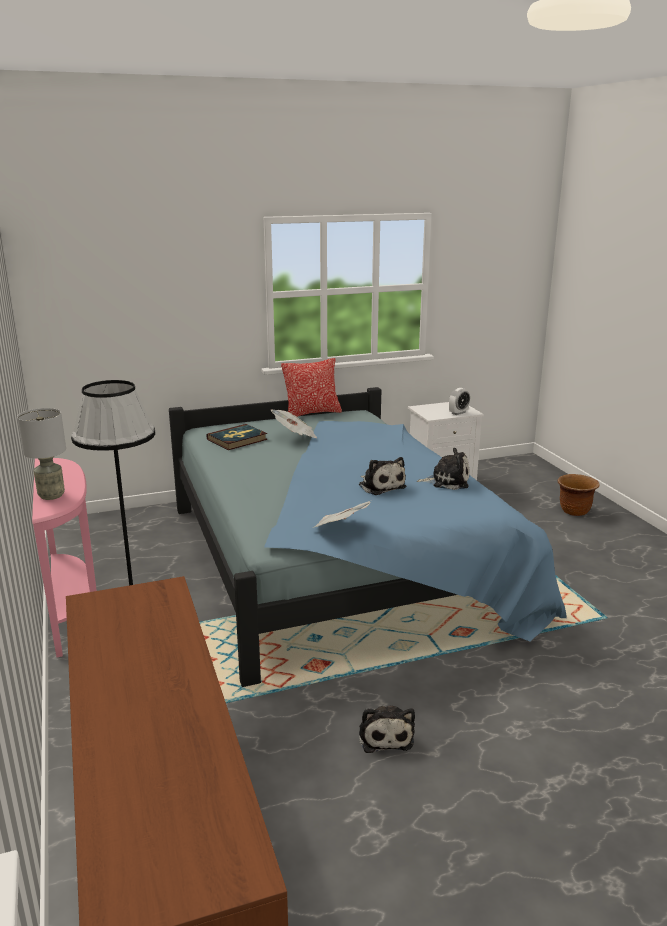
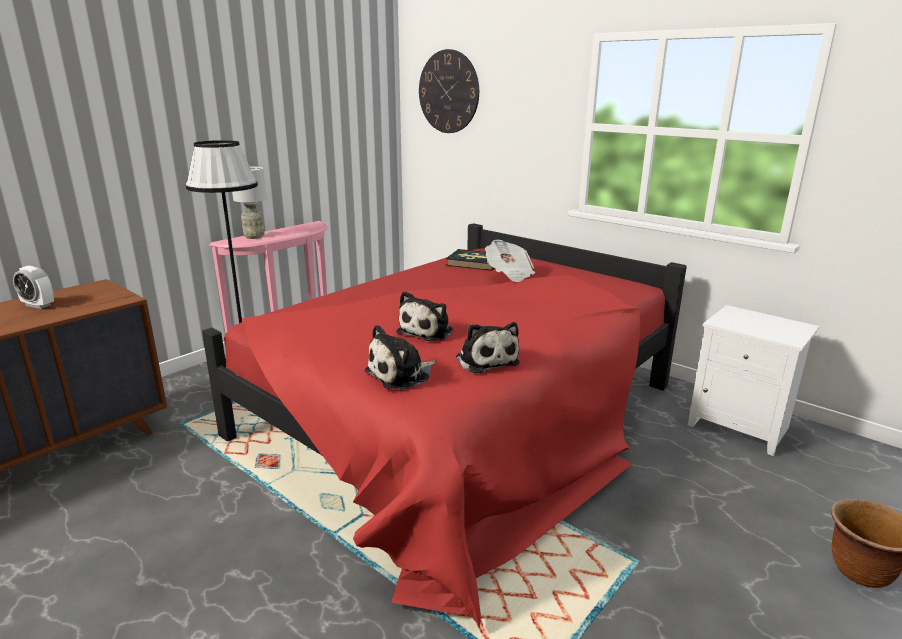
camera: 60 degrees right, 0 degrees up
blue bed [169,387,566,687] -> red bed [202,223,687,628]
pillow [281,358,342,417] -> none
newspaper [312,500,372,528] -> none
plush toy [359,706,415,753] -> plush toy moved to [365,325,435,390]
alarm clock [449,388,470,415] -> alarm clock moved to [13,266,54,309]
none -> wall clock [419,49,479,133]

